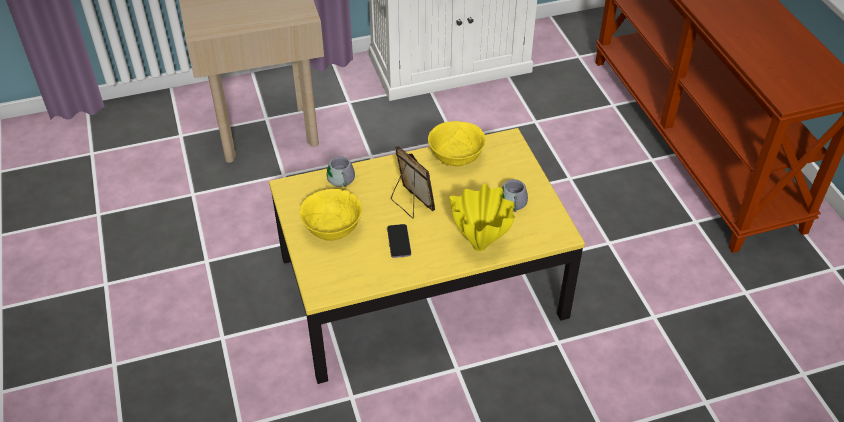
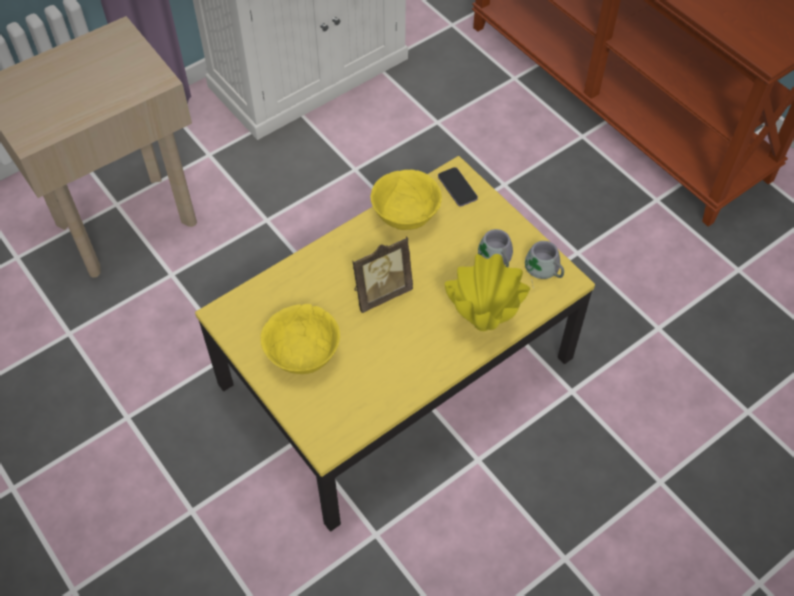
camera: 20 degrees left, 10 degrees up
grey mug [324,156,355,190] -> grey mug moved to [525,241,564,289]
phone [387,224,411,258] -> phone moved to [438,167,478,206]
picture frame [391,146,435,218] -> picture frame turned 120 degrees clockwise [352,236,413,313]

